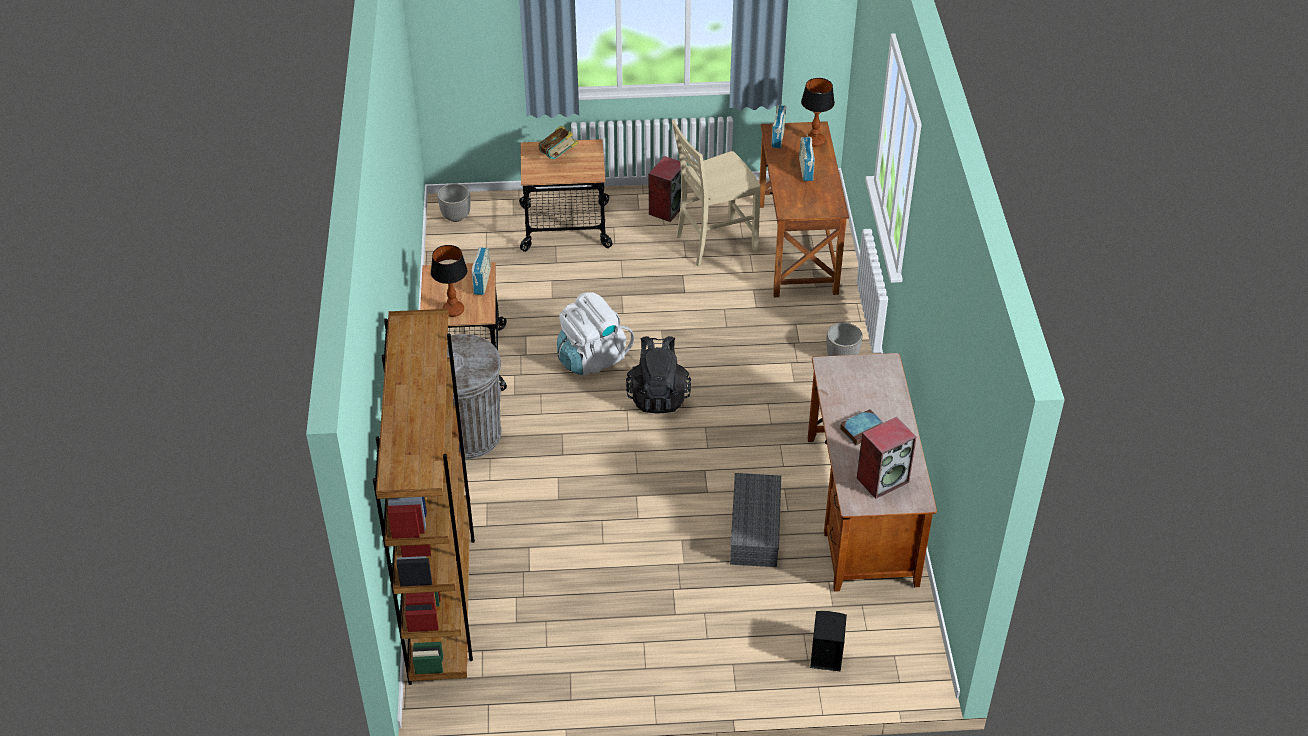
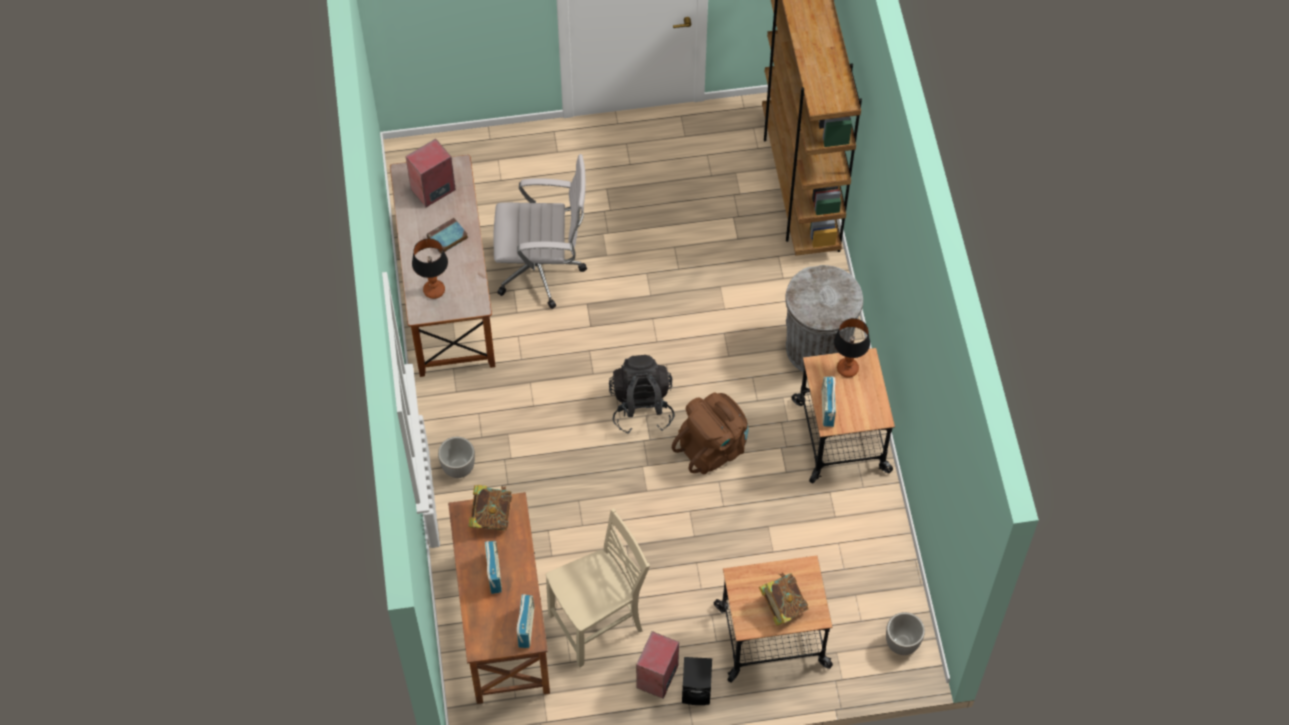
camera: 175 degrees right, 15 degrees up
white backpack [557,292,634,375] -> brown backpack [672,392,749,474]
grey storage box [730,473,781,567] -> white office chair [493,154,587,309]
table lamp [801,78,835,147] -> table lamp moved to [412,238,448,299]
black speaker [810,611,847,672] -> black speaker moved to [682,657,712,705]
none -> book [468,485,512,530]

